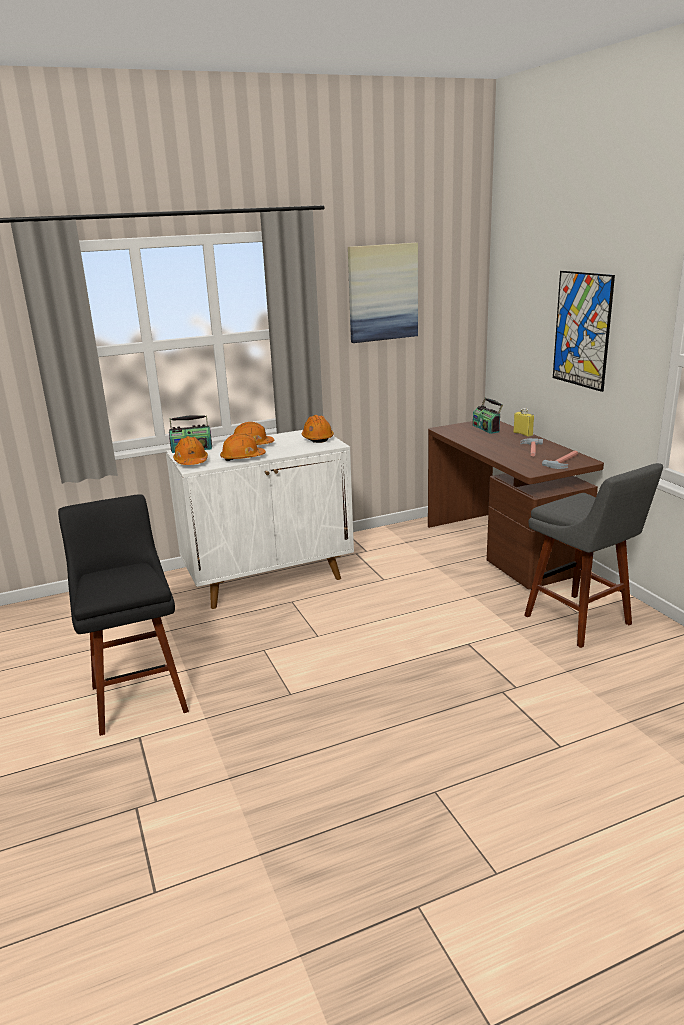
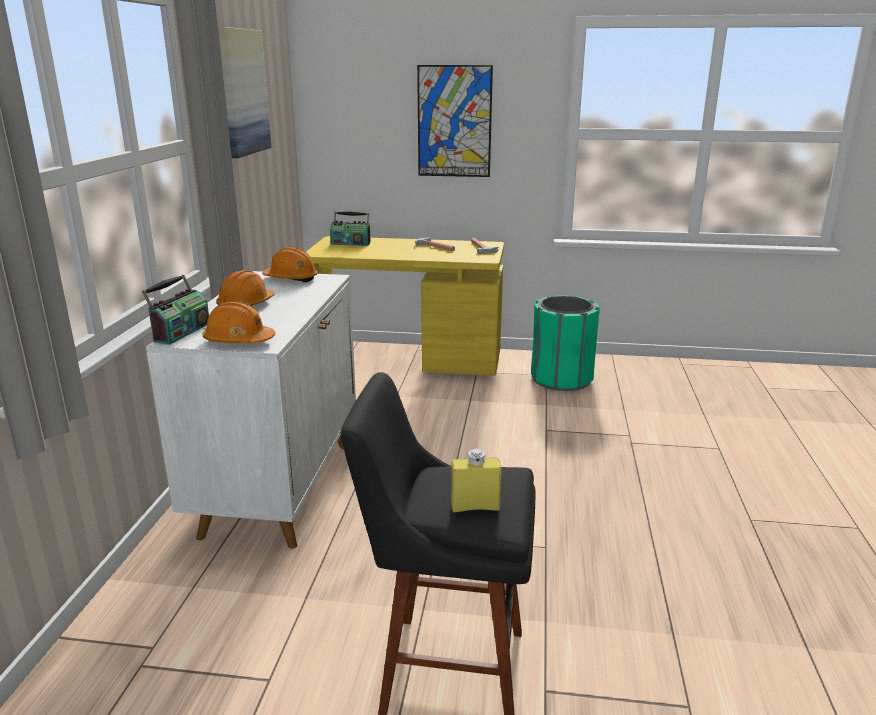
camera: 60 degrees left, 0 degrees up
orange hard hat [220,433,266,461] -> none
brown desk [428,421,604,589] -> yellow desk [306,236,504,376]
yellow bottle [513,408,534,437] -> yellow bottle moved to [451,449,502,512]
grey stool [524,463,663,648] -> green trash can [531,296,600,391]

